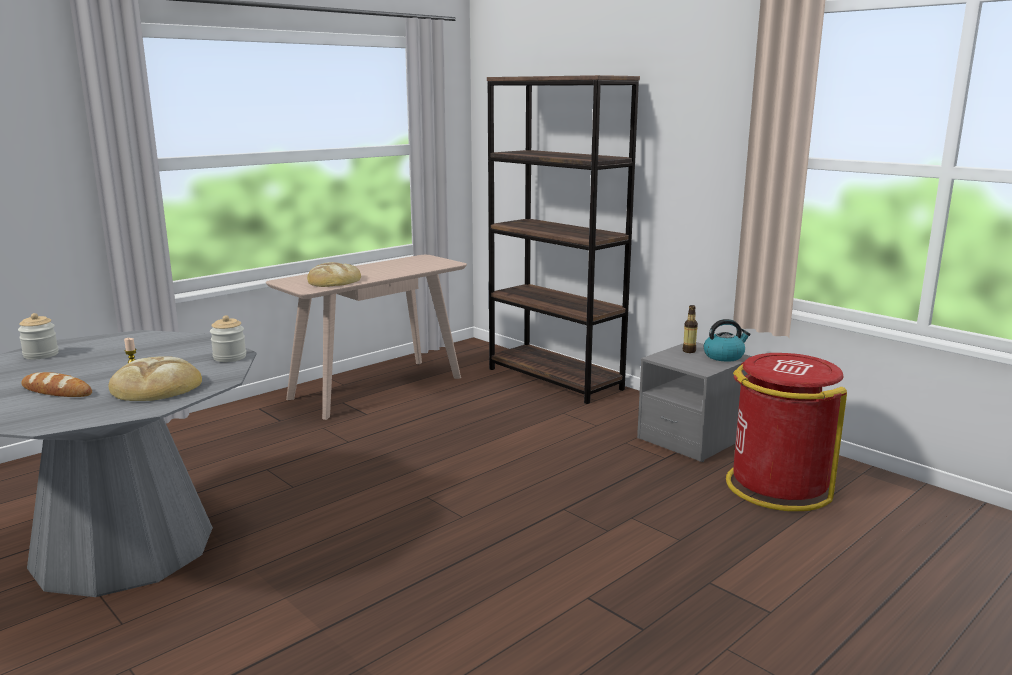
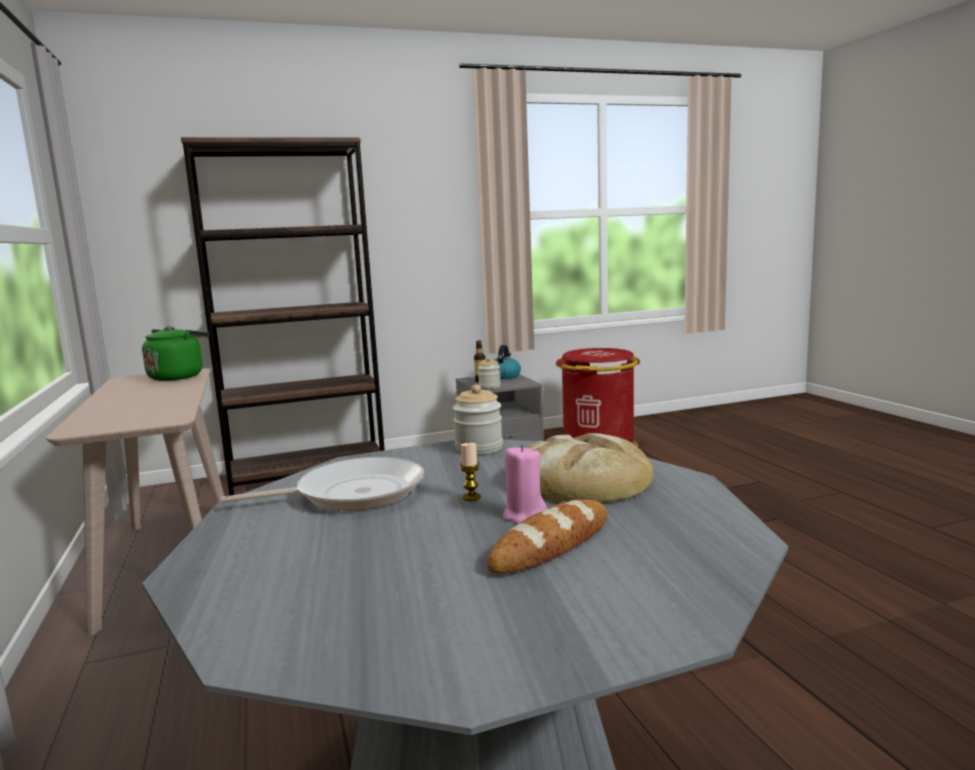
camera: 65 degrees left, 5 degrees down
jar [18,313,59,360] -> jar moved to [478,357,501,389]
bread [307,262,361,287] -> none
none -> green kettle [142,326,210,381]
none -> frying pan [221,457,424,511]
none -> pink candle [503,445,547,524]

